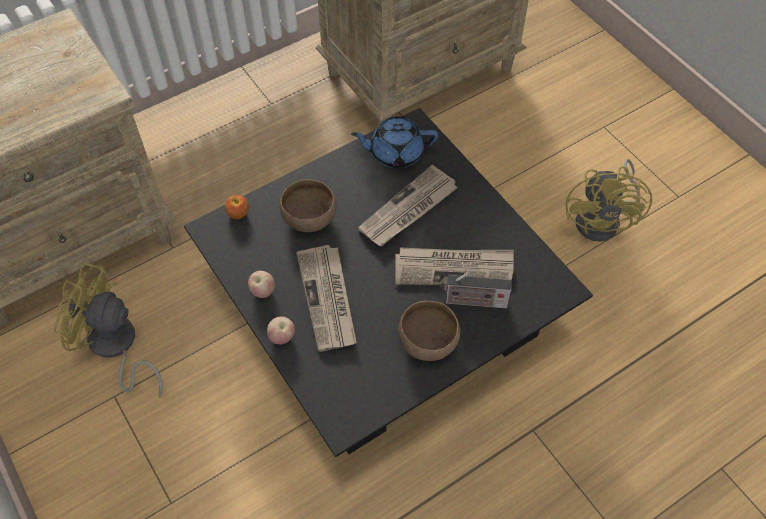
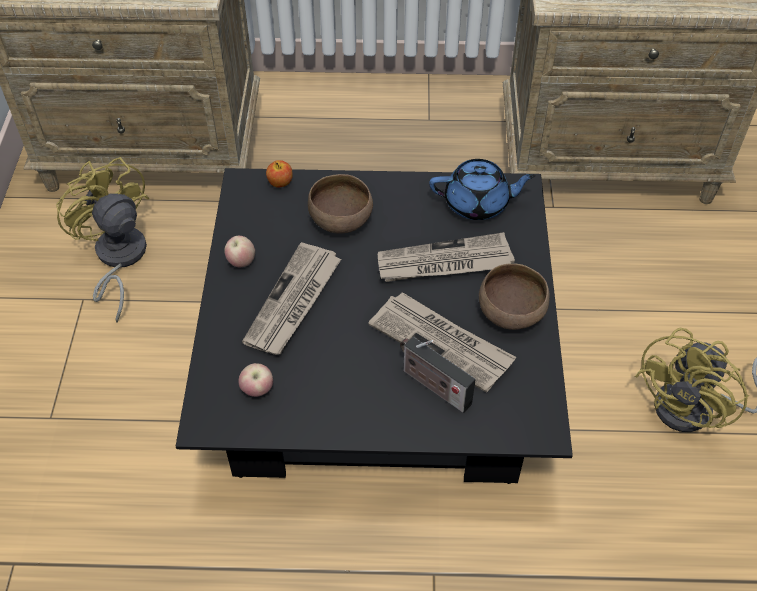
camera: 35 degrees right, 5 degrees down
apple [267,316,295,344] -> apple moved to [239,363,273,397]
blue teapot [351,116,438,168] -> blue teapot turned 150 degrees clockwise [429,159,536,220]
brown bowl [398,301,460,361] -> brown bowl moved to [479,263,549,330]

